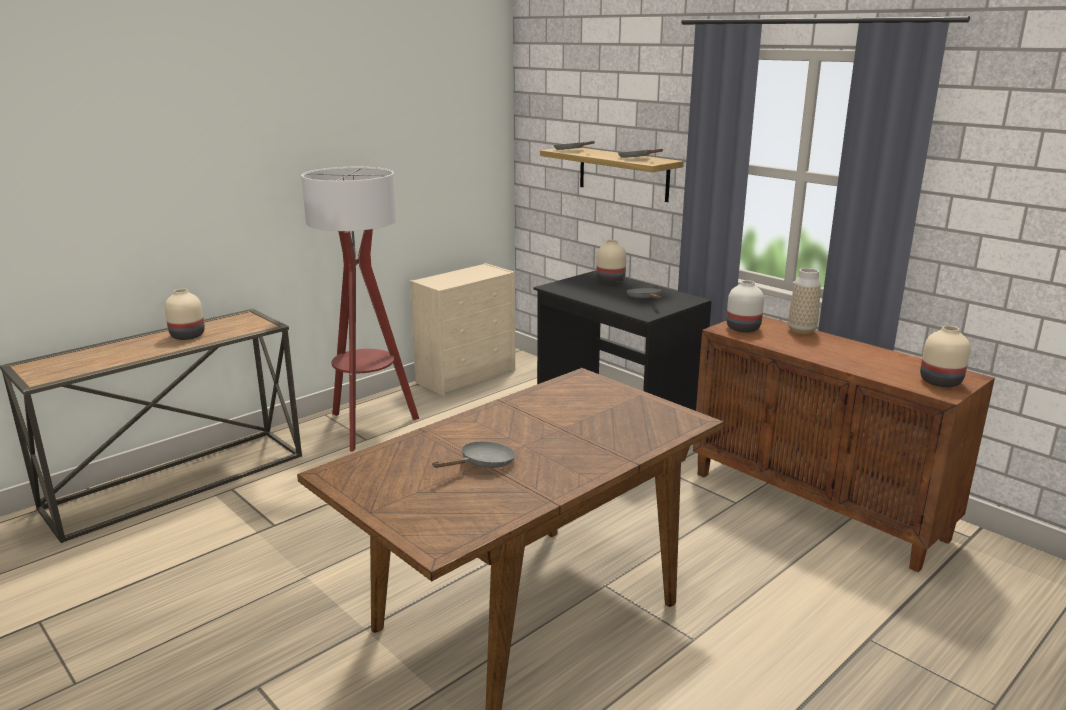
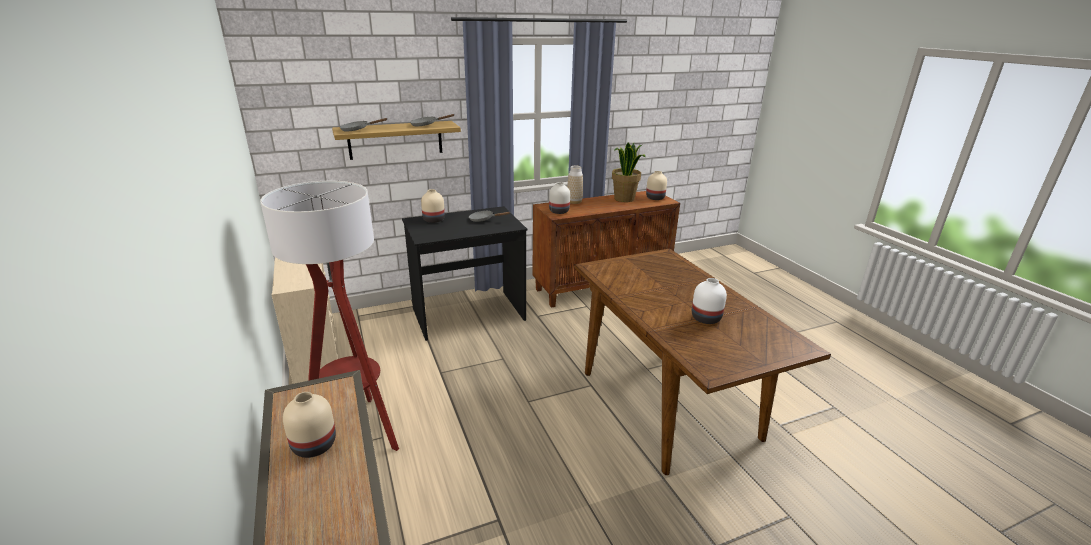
camera: 70 degrees left, 5 degrees up
grey frying pan [432,441,515,468] -> white vase [692,278,727,324]
none -> potted plant [612,143,645,202]

